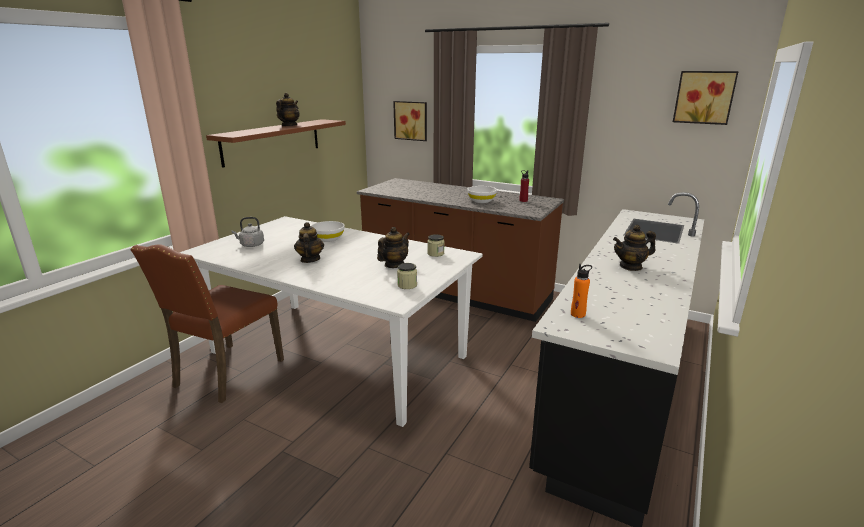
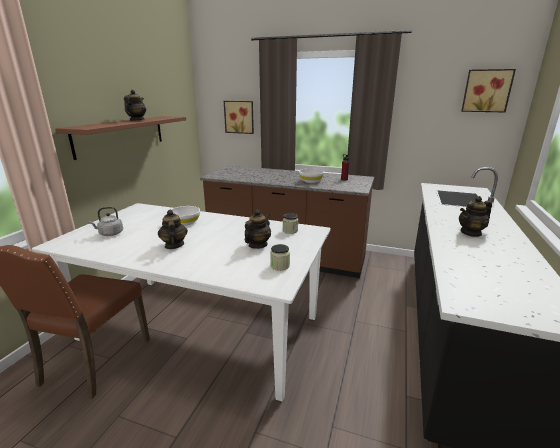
camera: 10 degrees left, 0 degrees up
orange bottle [571,264,592,318] -> none

